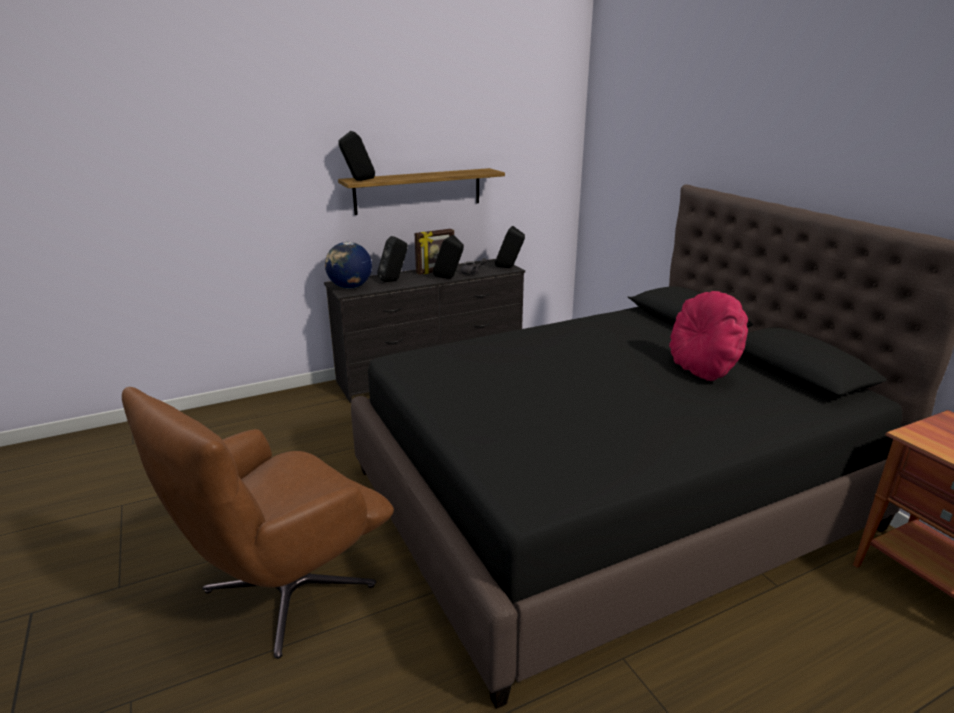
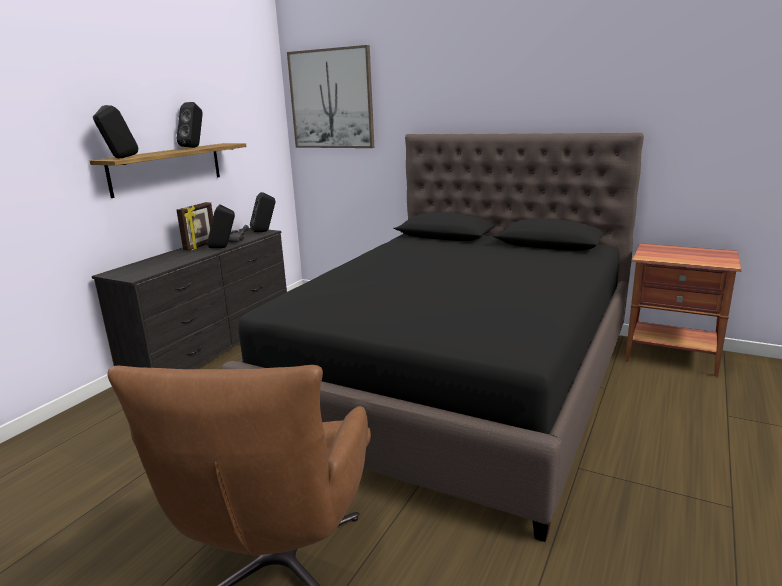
camera: 35 degrees left, 5 degrees down
globe [325,242,372,288] -> none
black speaker [377,236,408,282] -> black speaker moved to [177,102,203,148]
pink pillow [669,291,748,381] -> none
none -> picture [287,45,374,148]

